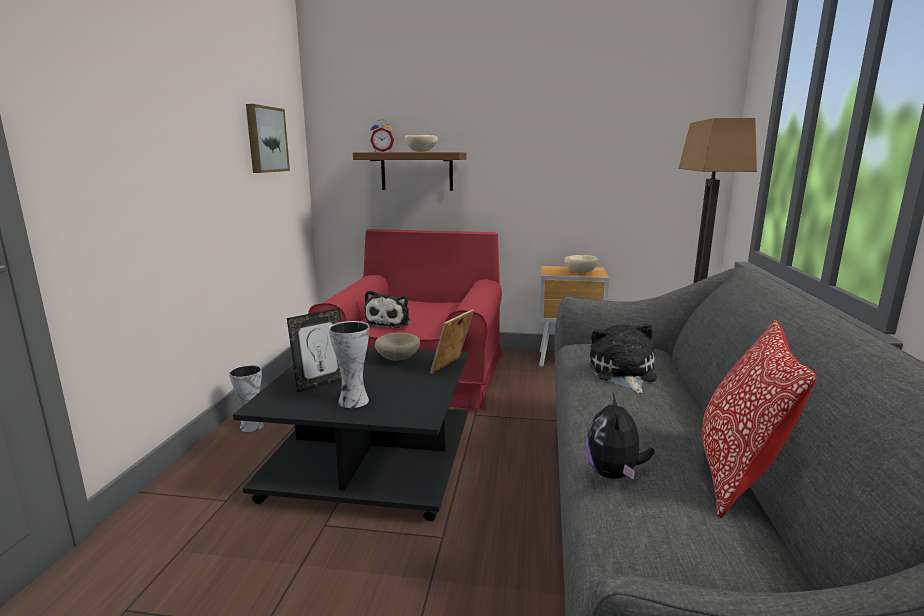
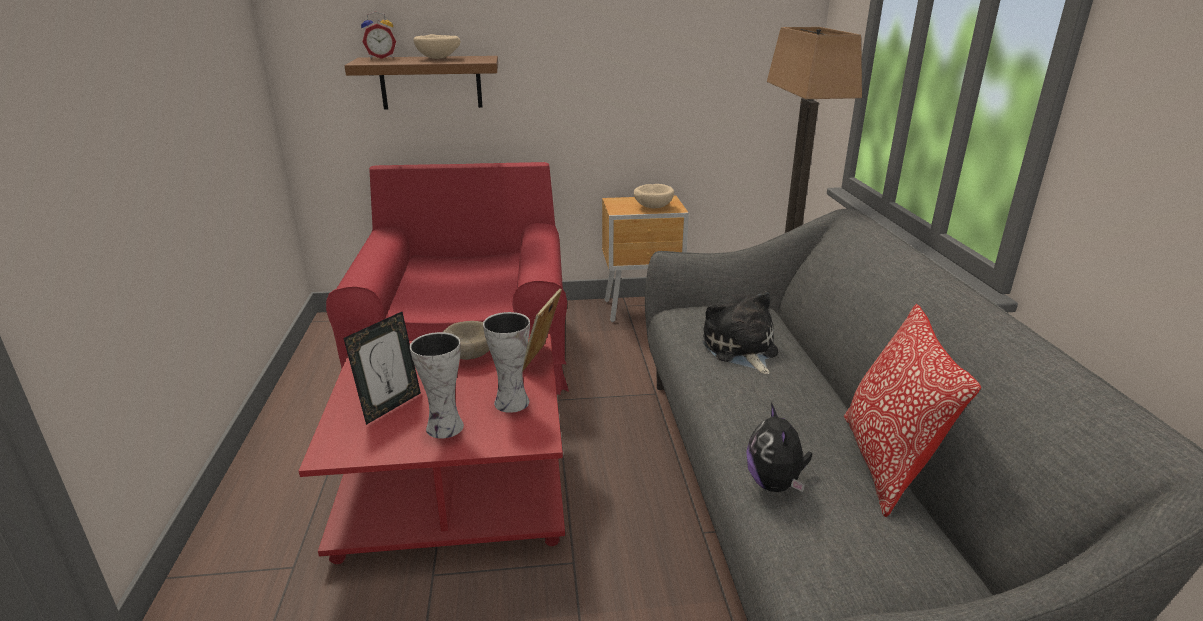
camera: 15 degrees left, 10 degrees up
vase [229,365,264,432] -> vase moved to [483,312,530,413]
black coffee table [233,347,468,521] -> red coffee table [299,334,565,564]
picture [246,104,290,173] -> none
plush toy [364,290,410,328] -> none

